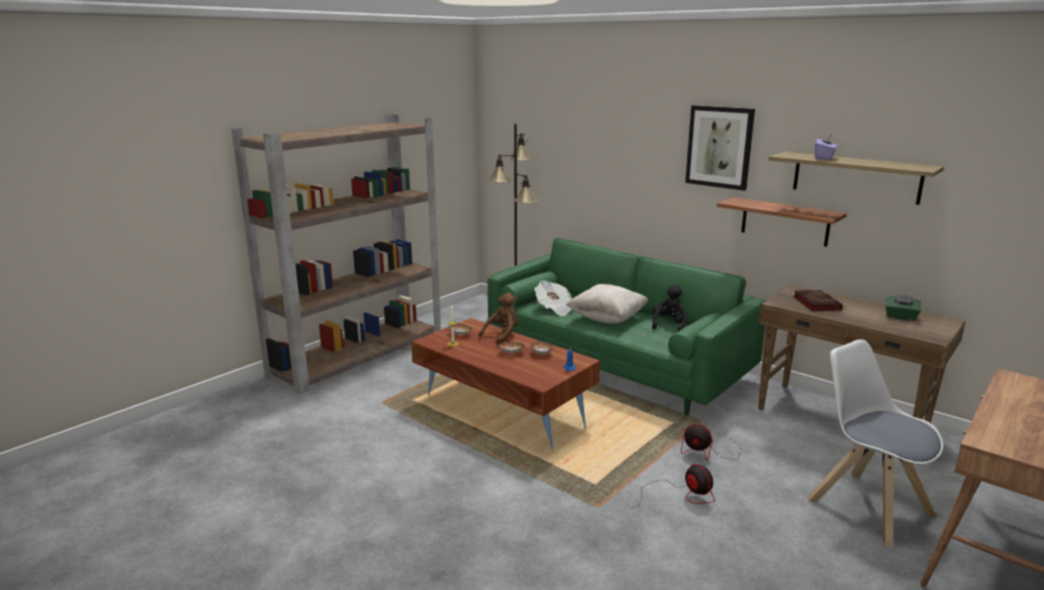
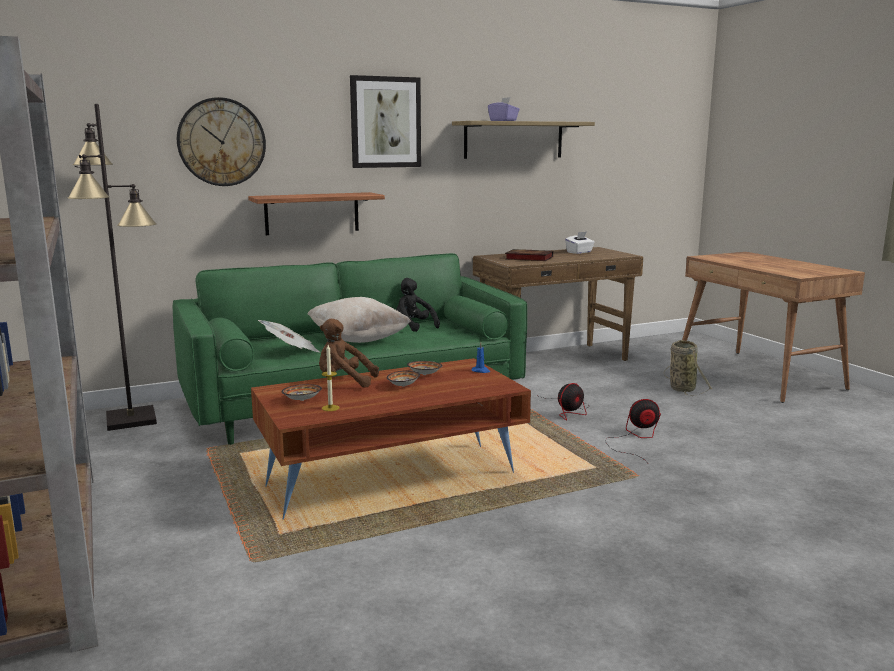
camera: 65 degrees left, 5 degrees down
brown plush toy [478,293,518,345] -> brown plush toy turned 60 degrees counterclockwise [319,319,379,388]
shelf [717,197,847,247] -> shelf moved to [248,192,385,235]
chair [806,339,944,547] -> basket [664,340,712,396]
green tissue box [886,294,921,321] -> white tissue box [565,231,595,254]
none -> wall clock [177,97,266,186]

